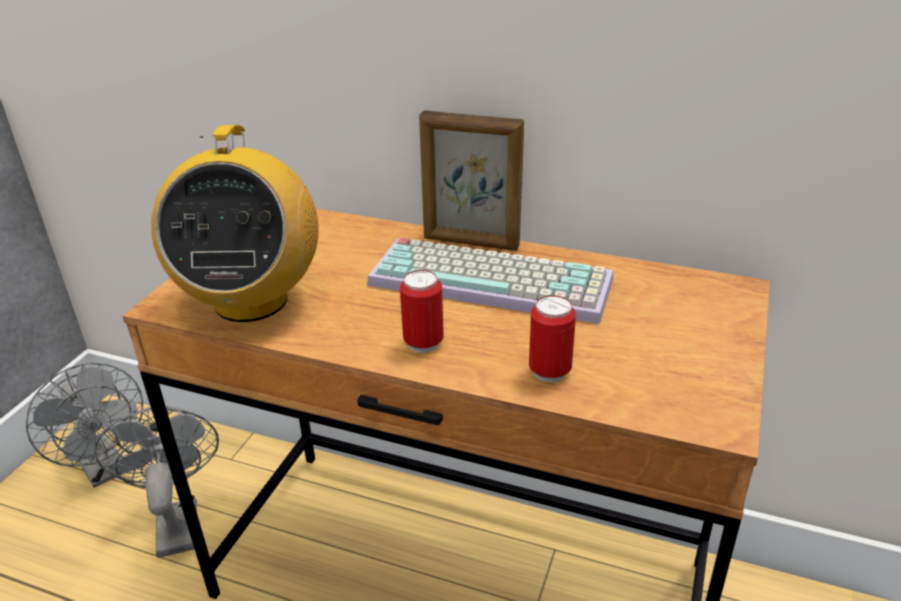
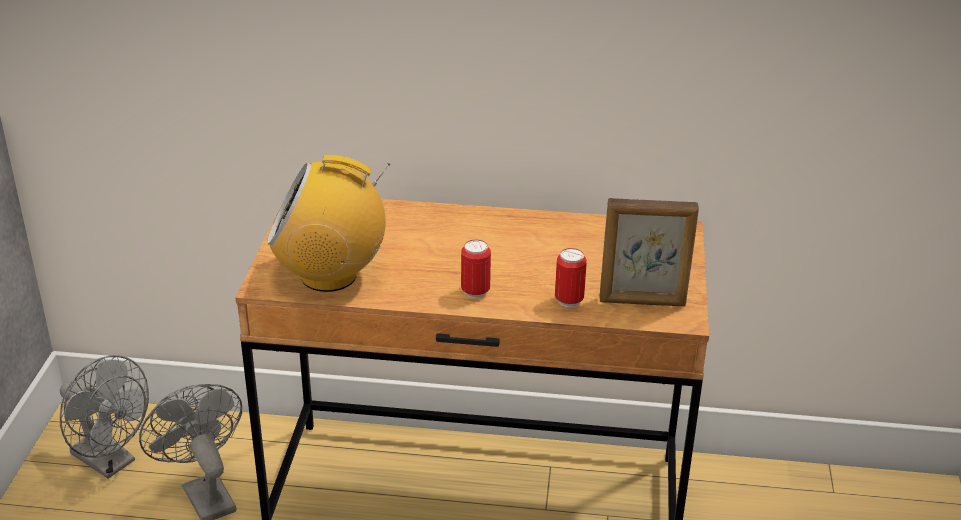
camera: 15 degrees left, 0 degrees up
radio [151,125,319,322] -> radio turned 105 degrees clockwise [267,155,390,292]
keyboard [367,238,614,324] -> none
picture frame [419,110,524,251] -> picture frame moved to [599,198,699,306]

